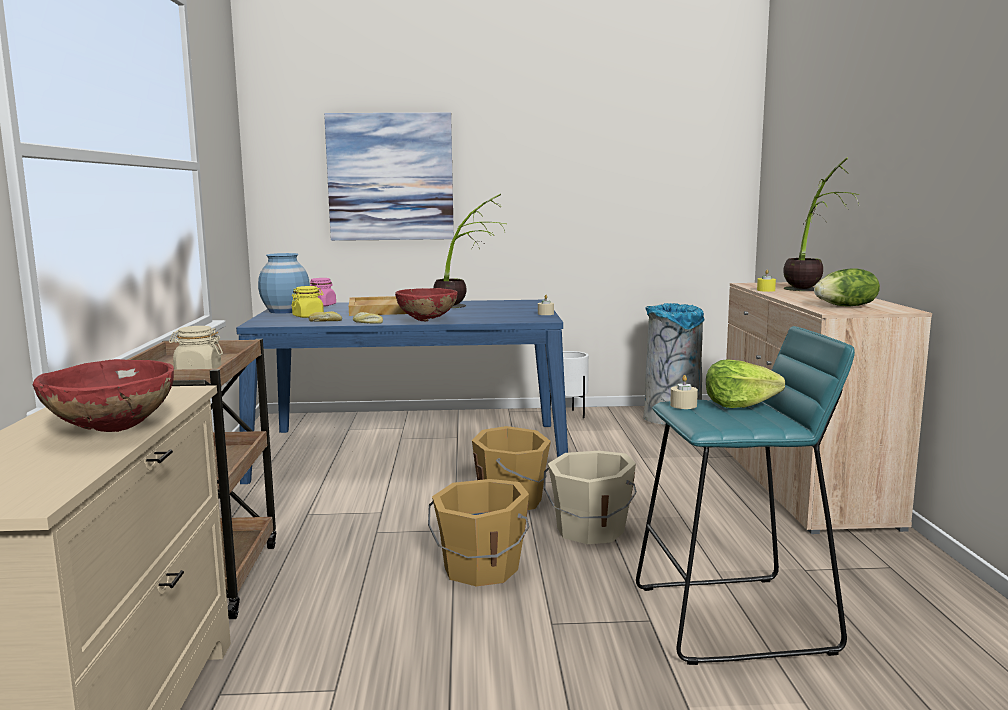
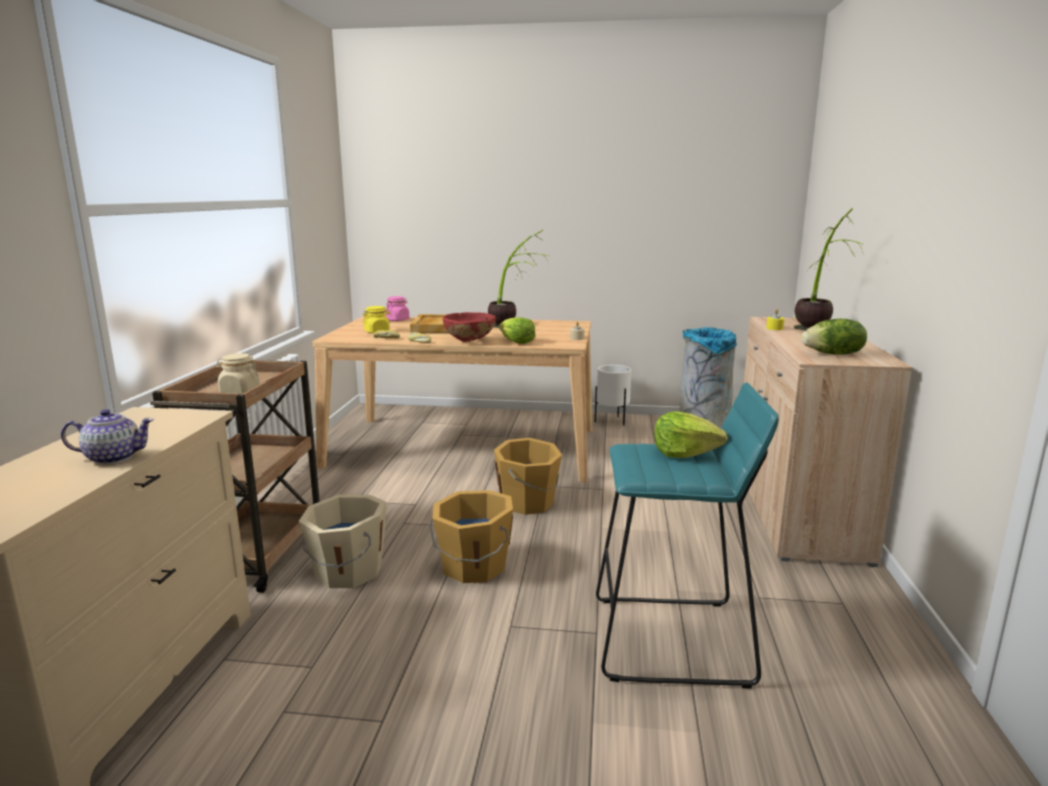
camera: 10 degrees right, 5 degrees up
red bowl [33,359,174,432] -> teapot [61,409,154,464]
blue dining table [236,300,568,484] -> beige dining table [312,316,592,482]
blue vase [258,253,310,314] -> none
picture [324,113,454,241] -> none
beige bucket [544,451,637,544] -> beige bucket moved to [299,495,386,588]
beige candle [670,375,698,409] -> none
none -> lettuce [499,317,536,344]

